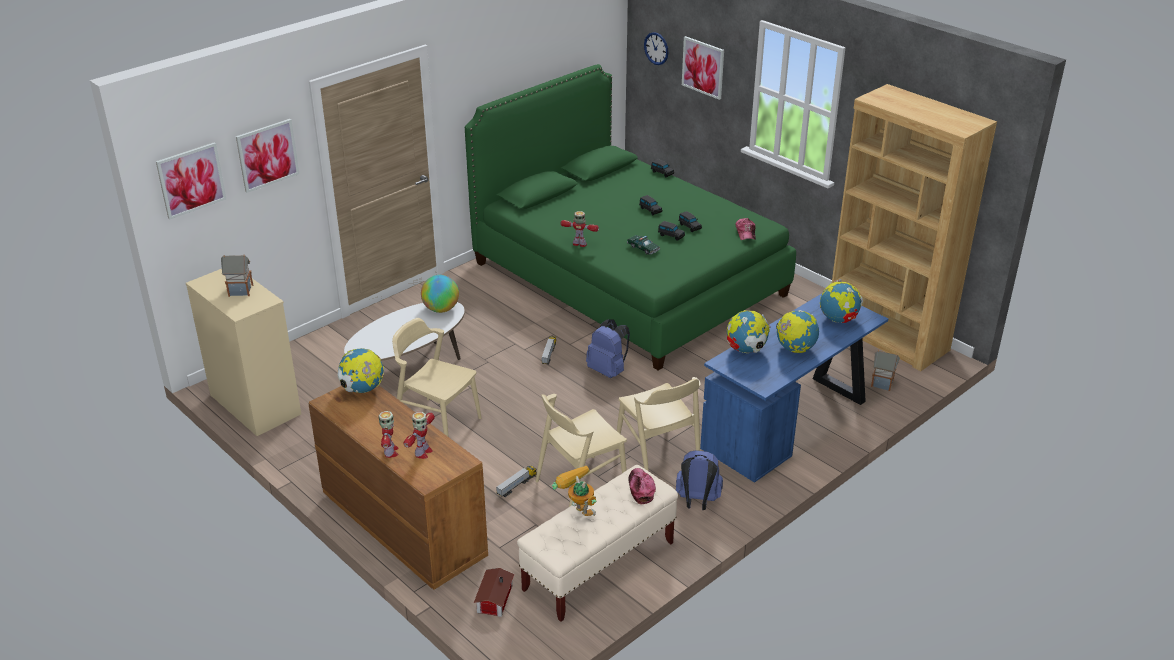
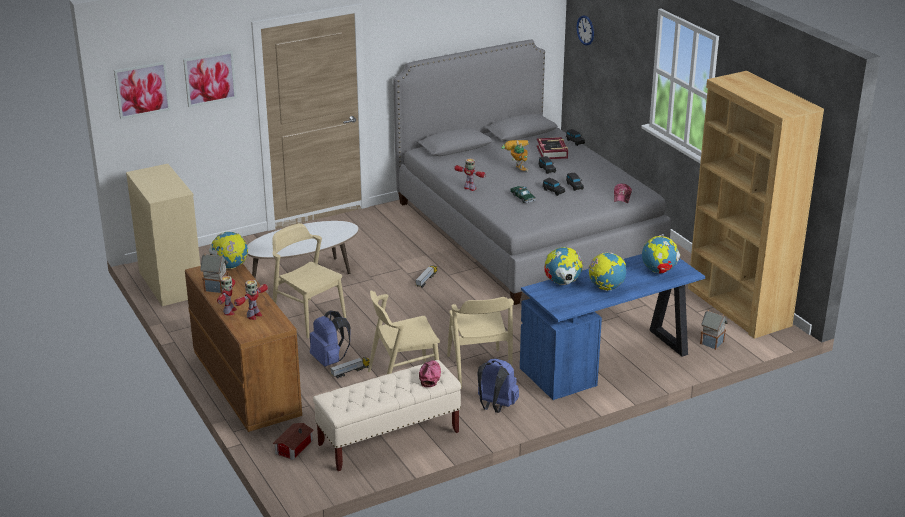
camera: 15 degrees right, 5 degrees down
toy house [221,255,253,297] -> toy house moved to [200,254,229,294]
globe [421,275,459,313] -> none
green bed [465,64,796,370] -> grey bed [393,40,671,305]
toy robot [552,466,597,516] -> toy robot moved to [502,140,528,172]
blue backpack [586,319,630,378] -> blue backpack moved to [310,310,351,367]
picture [682,36,724,100] -> none
none -> book [537,137,568,159]

